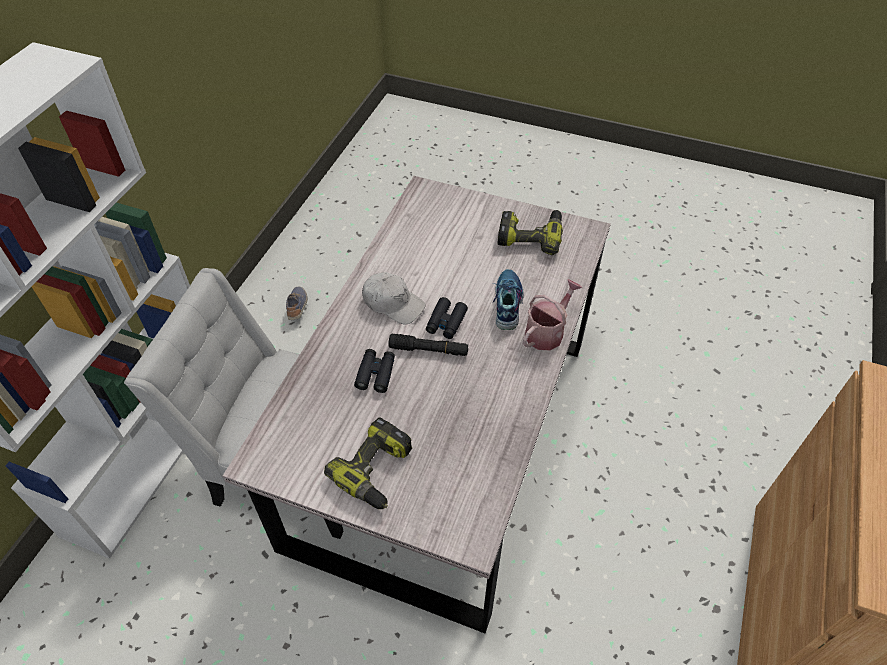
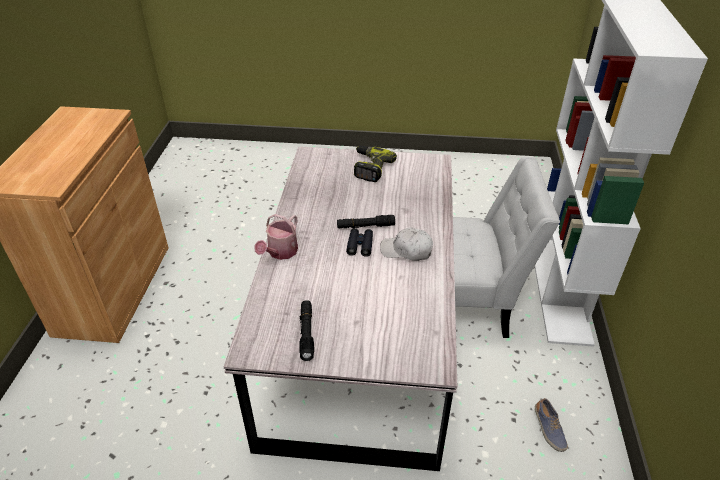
camera: 165 degrees right, 10 degrees down
black binoculars [354,349,395,393] -> none
shoe [492,269,524,330] -> none
power drill [497,210,563,255] -> black flashlight [299,300,314,361]

